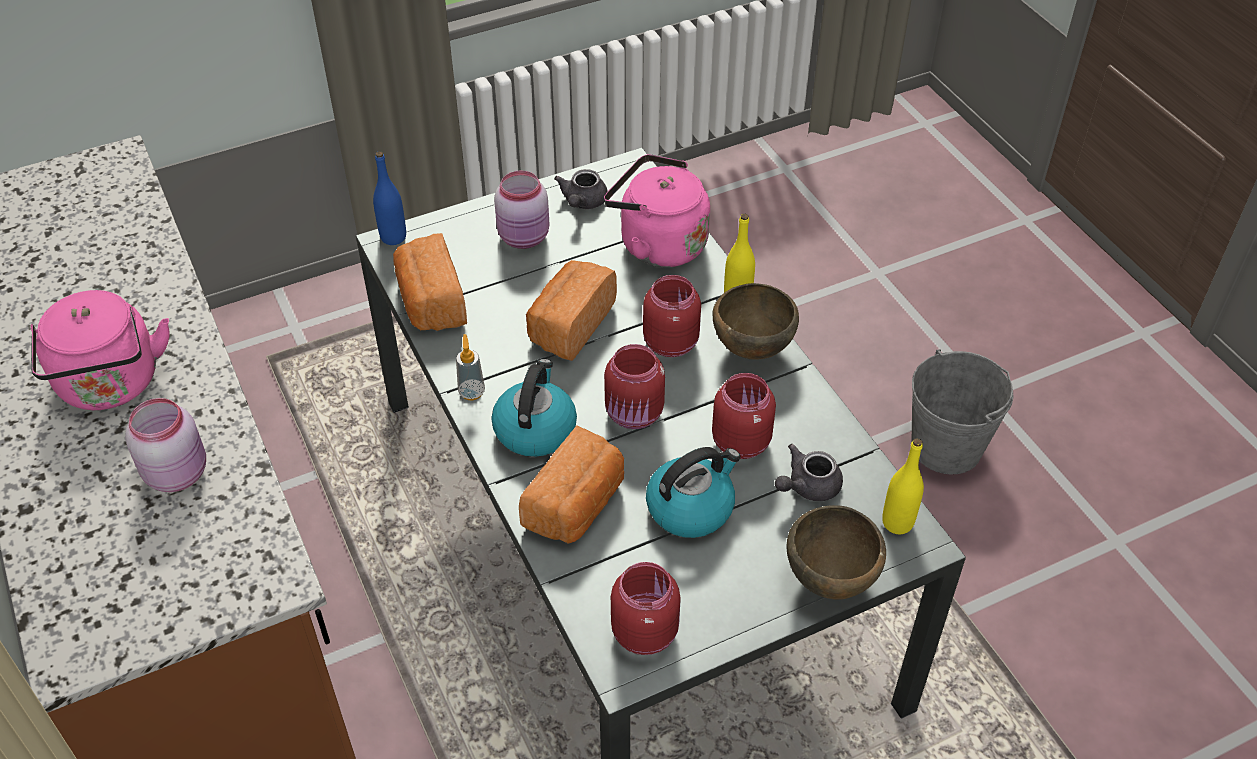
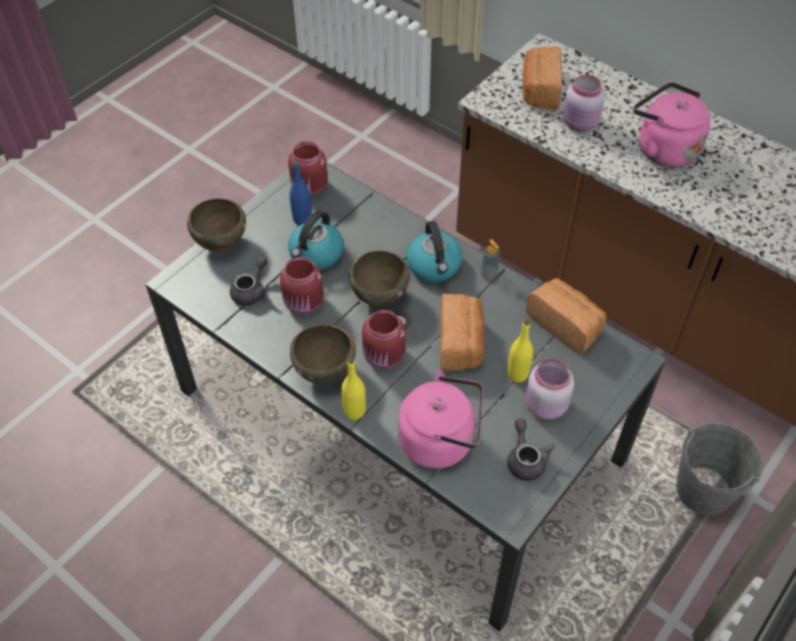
camera: 155 degrees right, 5 degrees up
blue bottle [373,152,406,245] -> blue bottle moved to [290,161,312,225]
bread [519,425,624,544] -> bread moved to [523,46,562,110]
red jar [604,344,665,429] -> brown bowl [349,250,410,306]
yellow bottle [882,438,924,534] -> yellow bottle moved to [507,320,533,382]
grey bucket [911,349,1014,475] -> grey bucket moved to [676,423,763,516]

